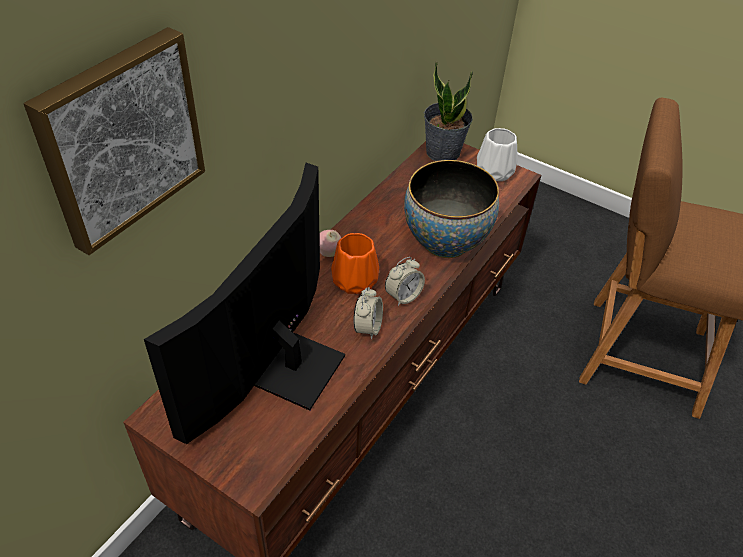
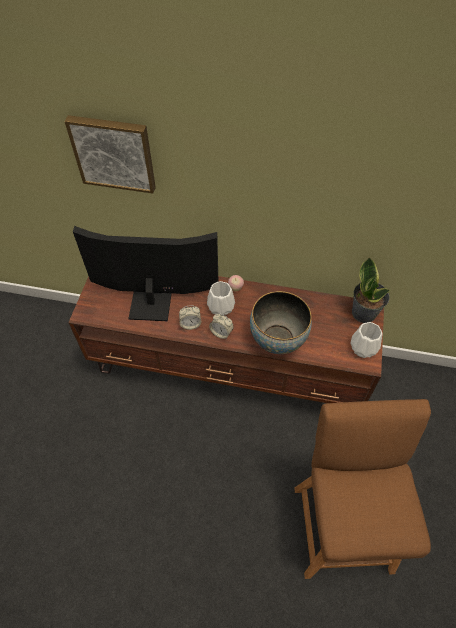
camera: 70 degrees right, 10 degrees up
orange vase [331,233,379,294] -> white vase [207,281,235,315]

